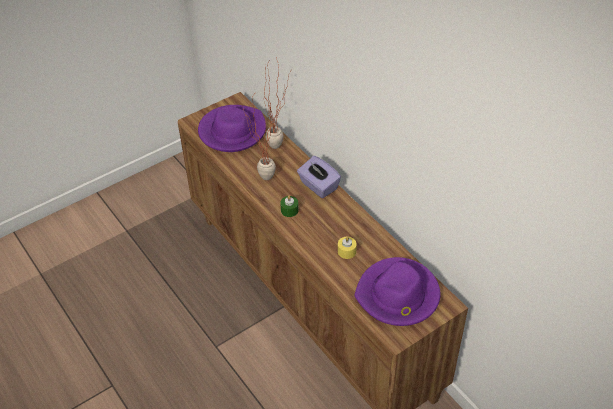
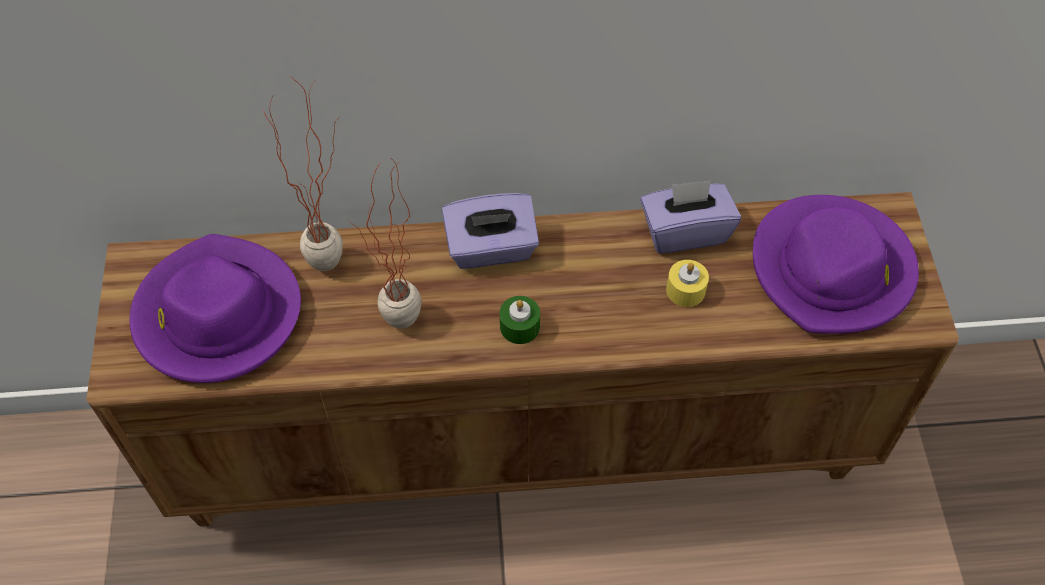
camera: 60 degrees left, 10 degrees up
none -> purple tissue box [640,180,741,254]

